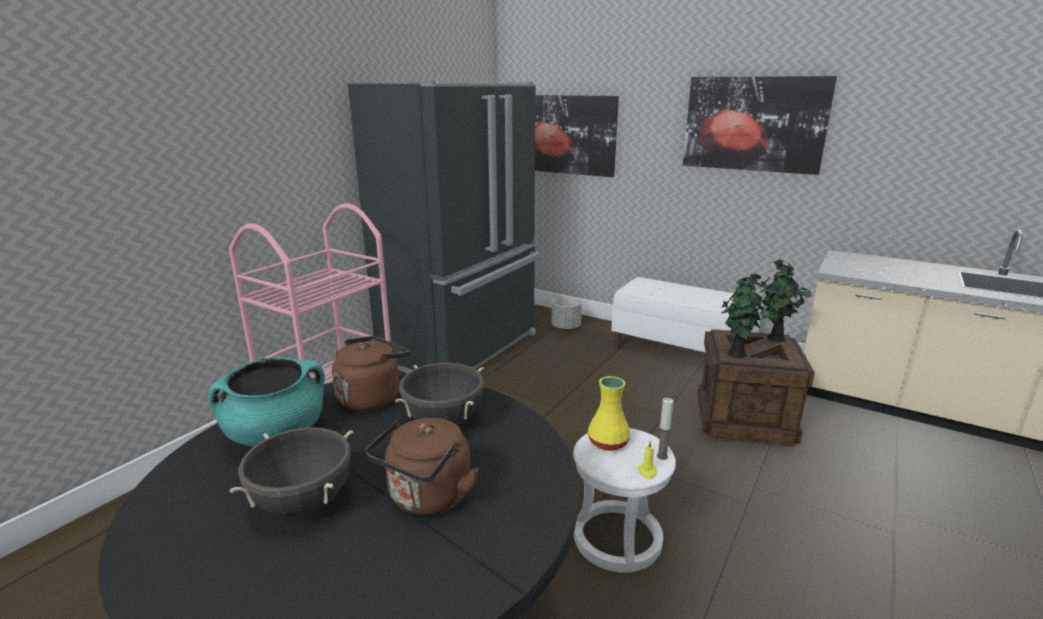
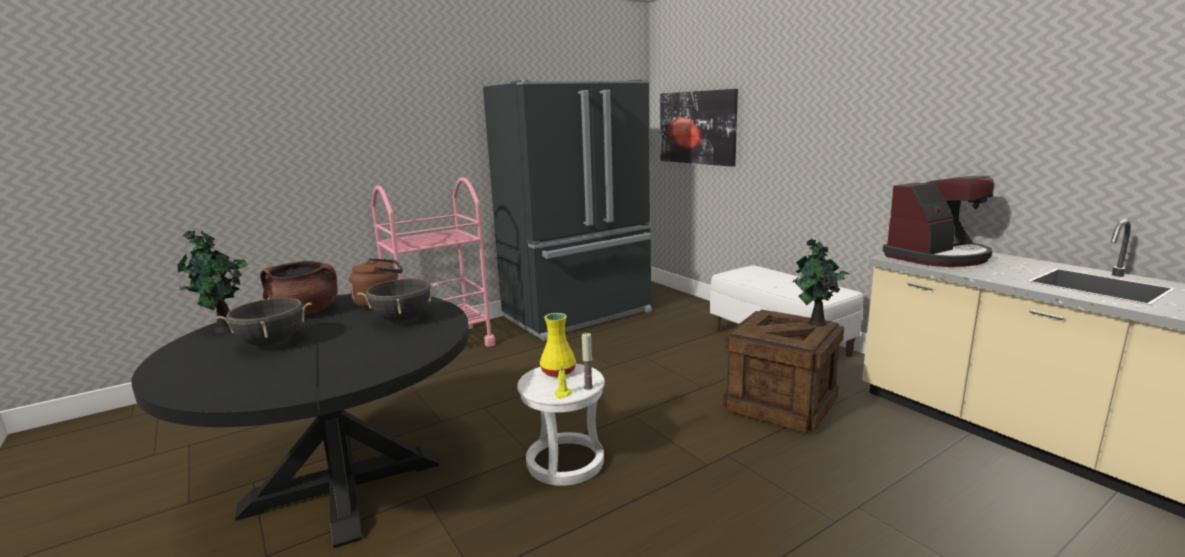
camera: 25 degrees right, 5 degrees down
turquoise cooking pot [208,357,325,446] -> brown cooking pot [260,261,338,314]
brown kettle [366,418,479,515] -> none
grey planter [551,296,582,330] -> none
picture [683,76,837,175] -> none
potted plant [721,273,770,358] -> potted plant moved to [178,230,249,333]
none -> coffee machine [883,176,994,267]

